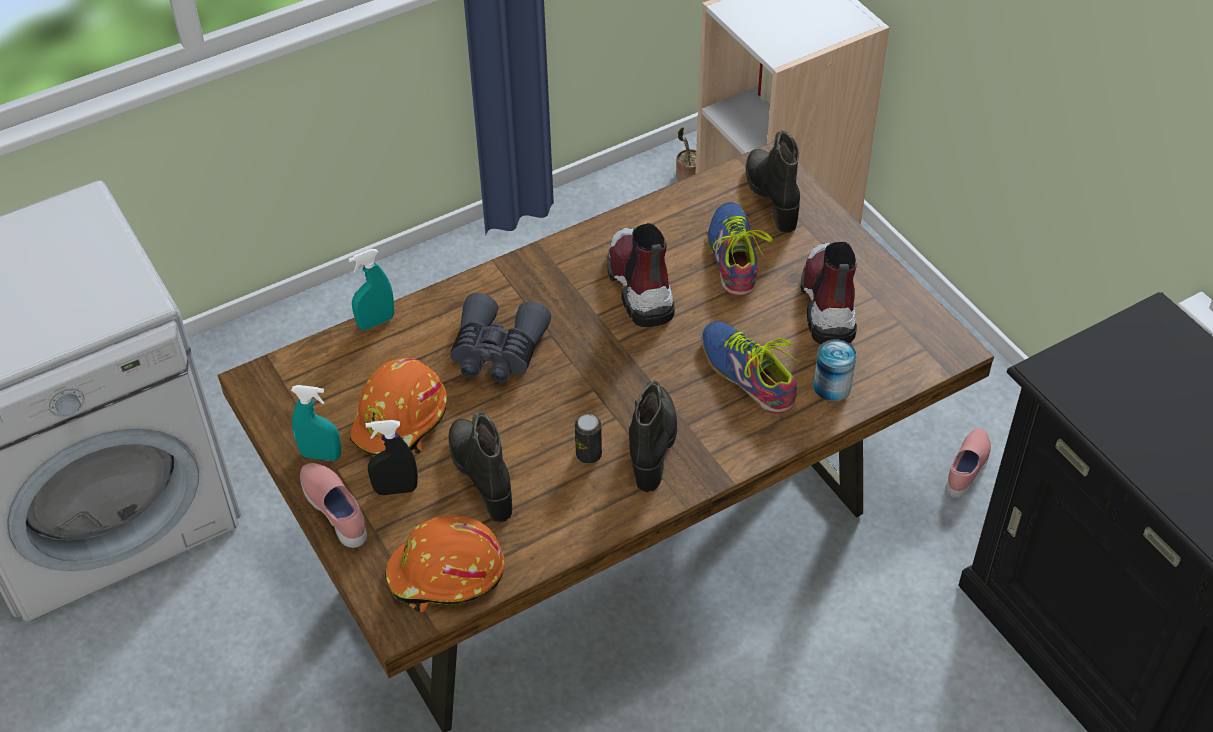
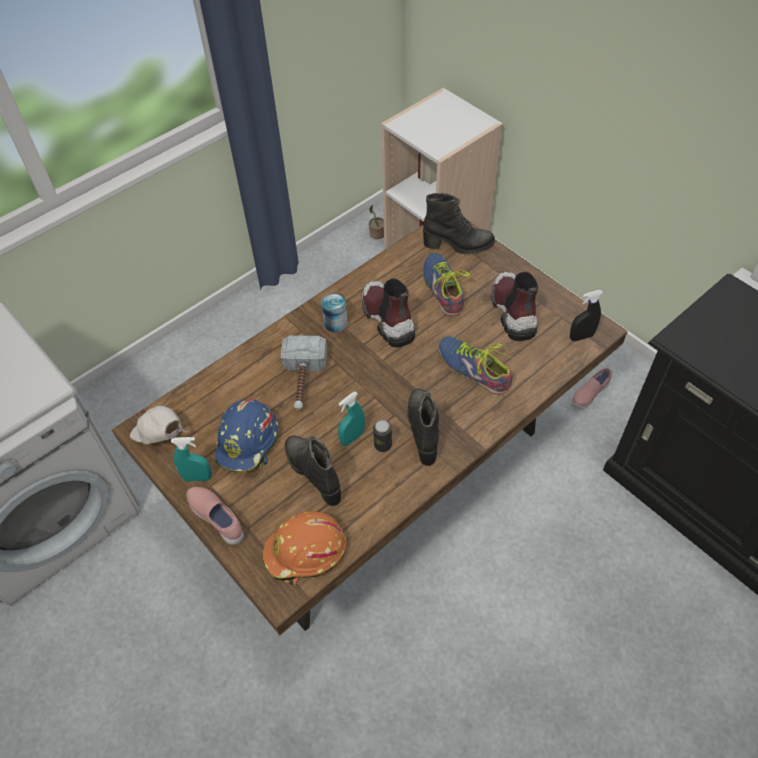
camera: 10 degrees left, 5 degrees up
turquoise spray bottle [349,249,394,330] -> turquoise spray bottle moved to [338,391,365,446]
orange hard hat [350,358,447,455] -> blue hard hat [215,399,278,472]
black spray bottle [366,420,418,495] -> black spray bottle moved to [570,290,603,341]
grey binoculars [450,293,551,383] -> hammer [281,335,327,410]
black boot [746,130,800,233] -> black boot turned 120 degrees clockwise [423,193,495,255]
can [814,339,856,401] -> can moved to [321,293,348,332]
pink shoe [945,428,991,498] -> pink shoe turned 150 degrees counterclockwise [572,367,612,409]
none -> white cap [130,406,189,444]

